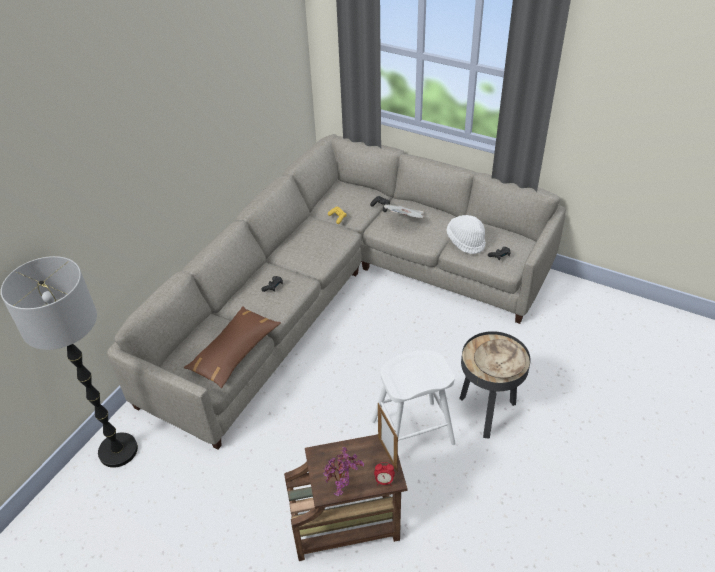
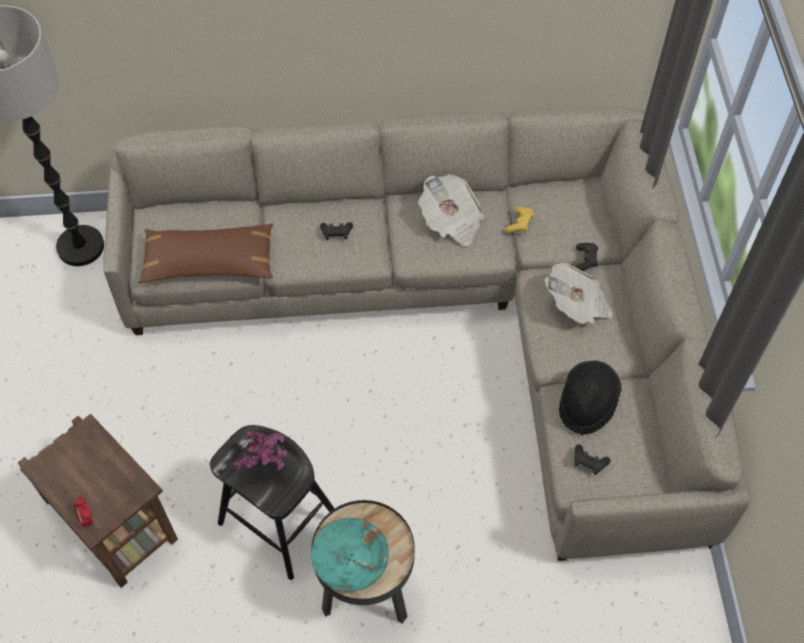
camera: 55 degrees right, 15 degrees up
potted plant [323,447,364,496] -> potted plant moved to [233,432,287,470]
white stool [372,350,456,445] -> black stool [210,425,335,580]
picture frame [378,403,398,471] -> none
white hat [447,215,486,254] -> black hat [559,360,621,435]
beige bowl [474,339,526,378] -> turquoise bowl [311,518,389,592]
none -> newspaper [419,174,485,246]

